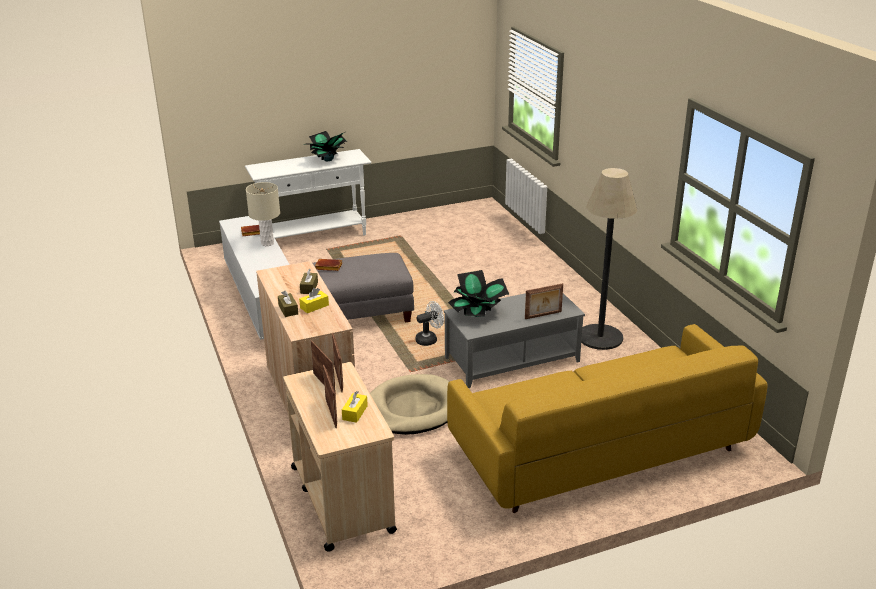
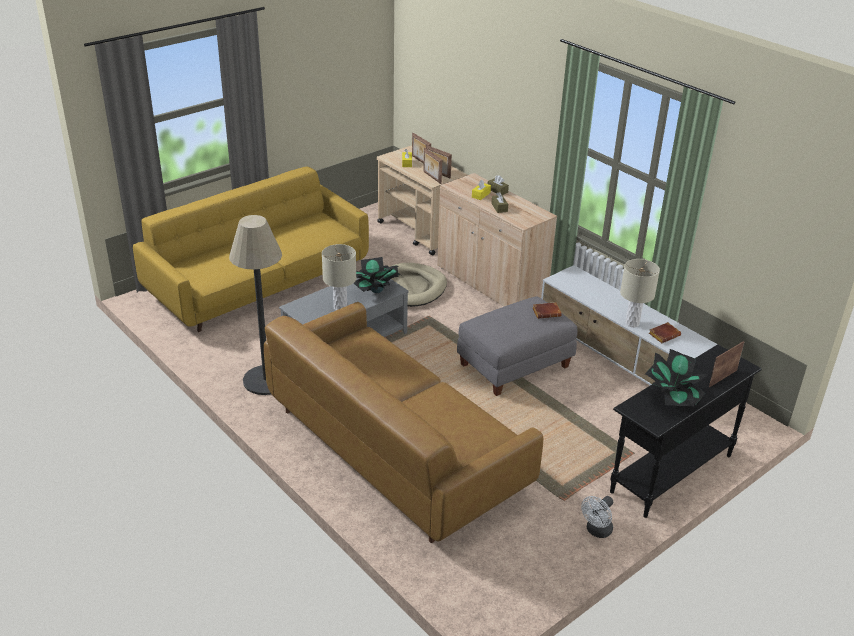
camera: 160 degrees right, 5 degrees up
white console table [245,149,371,239] -> black console table [610,344,762,518]
white fan [415,301,444,346] -> white fan moved to [581,496,613,538]
picture frame [525,283,563,319] -> picture frame moved to [709,341,745,387]
none -> brown sofa [264,302,543,543]
none -> beige table lamp [322,244,356,310]

